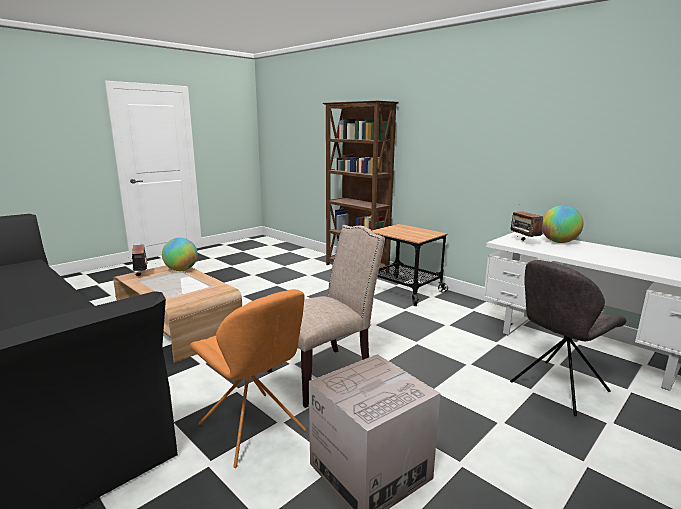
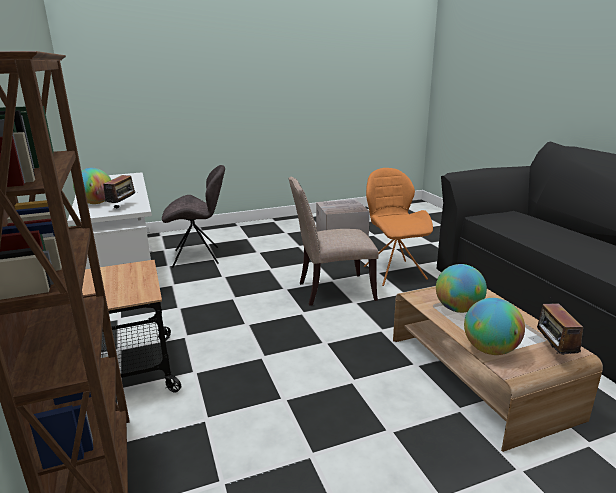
camera: 155 degrees left, 5 degrees up
none -> globe [436,264,487,313]

